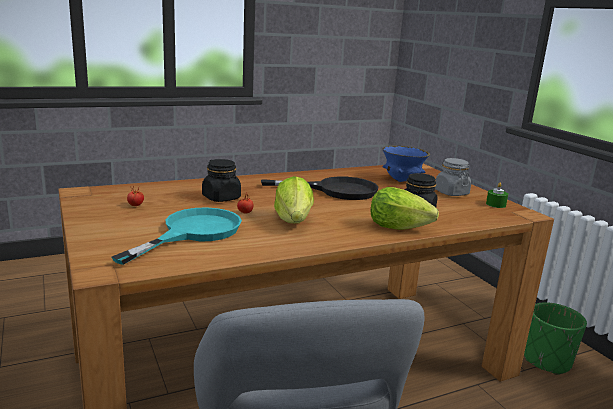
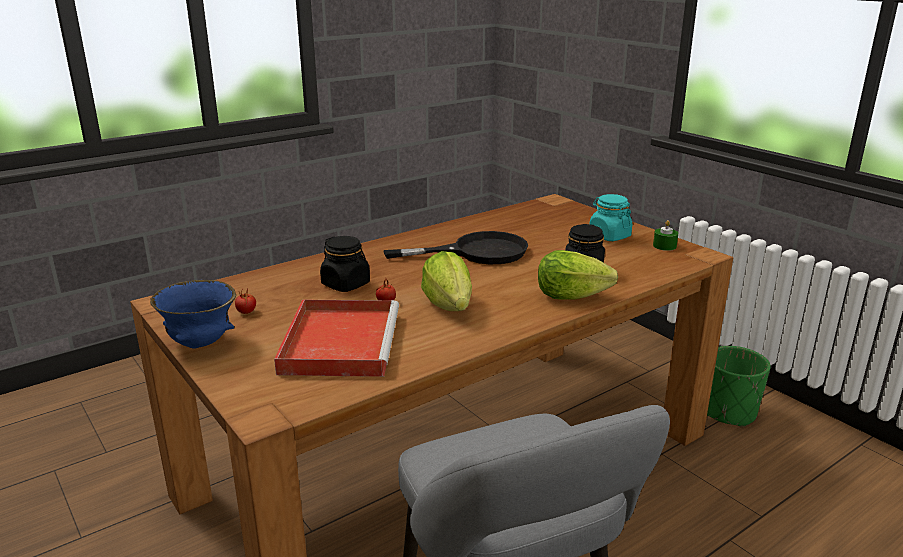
camera: 10 degrees left, 5 degrees up
turquoise frying pan [112,207,242,265] -> red tray [274,300,399,377]
blue bowl [382,146,430,182] -> blue bowl moved to [150,280,236,349]
grey jar [435,158,471,196] -> turquoise jar [590,194,632,241]

